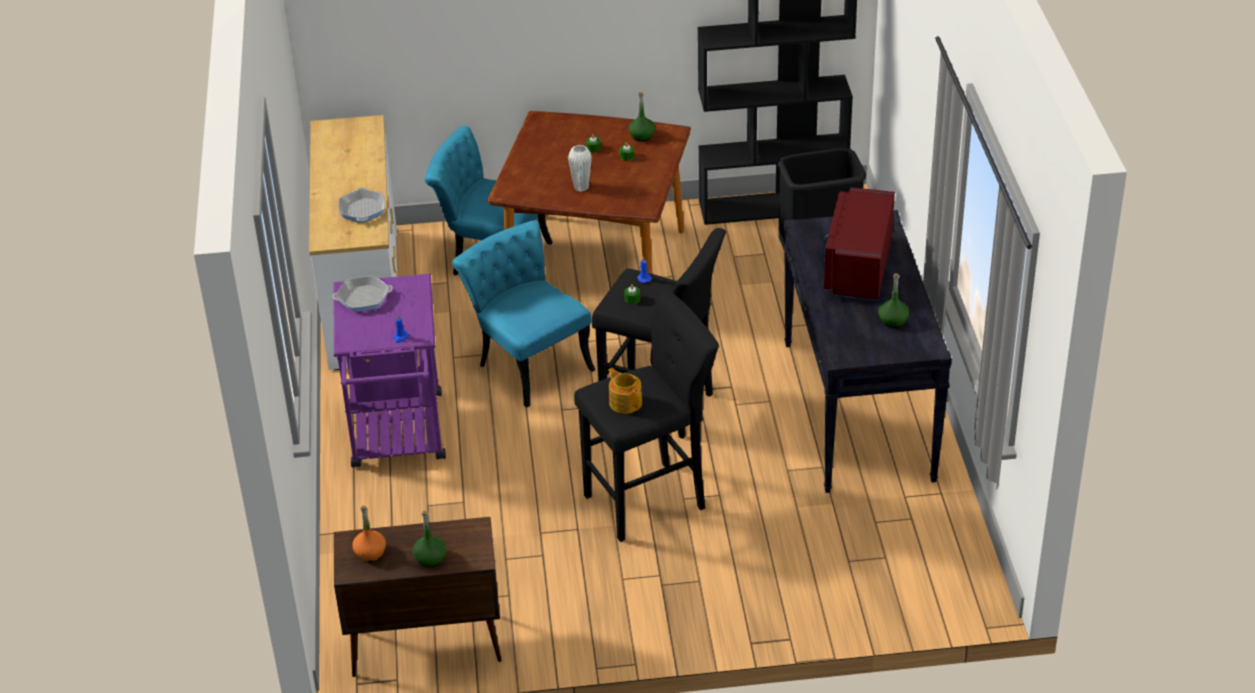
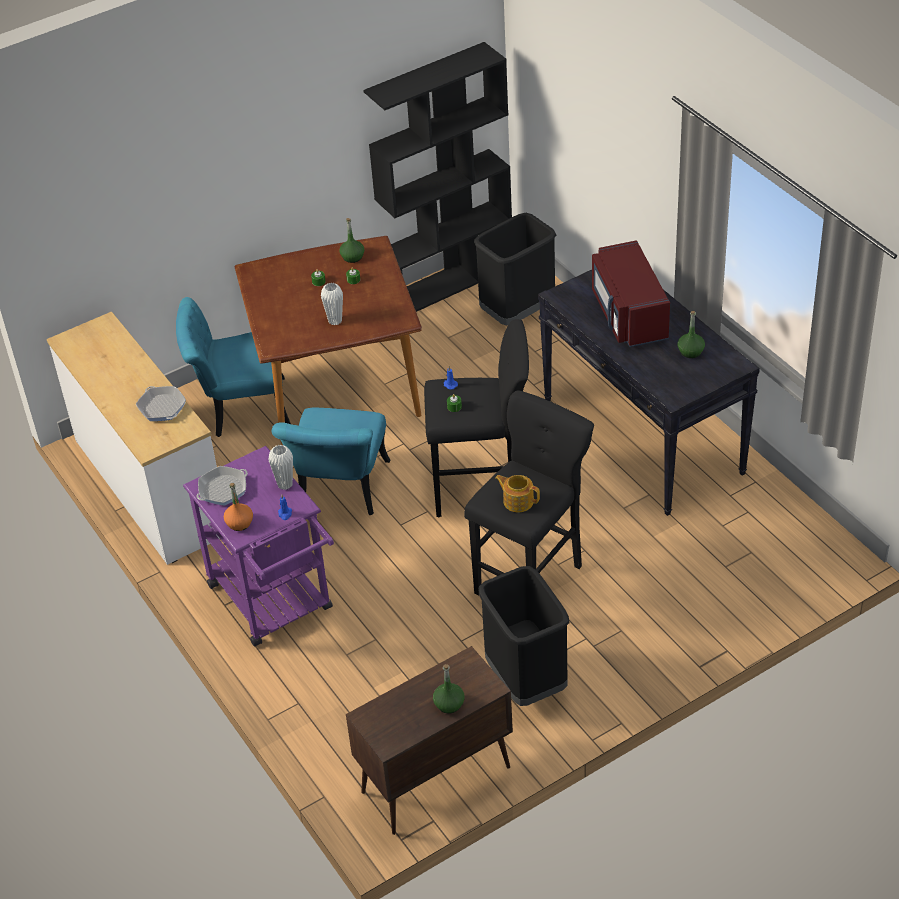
camera: 25 degrees left, 5 degrees up
orange bottle [352,506,386,562] -> orange bottle moved to [224,483,253,531]
turquoise chair [452,221,595,408] -> turquoise chair turned 105 degrees counterclockwise [272,408,390,515]
none -> white vase [269,445,293,490]
none -> black trash can [478,566,569,706]

